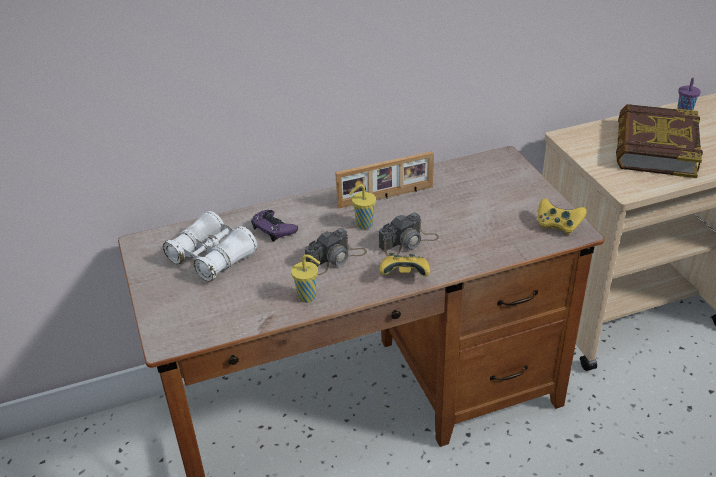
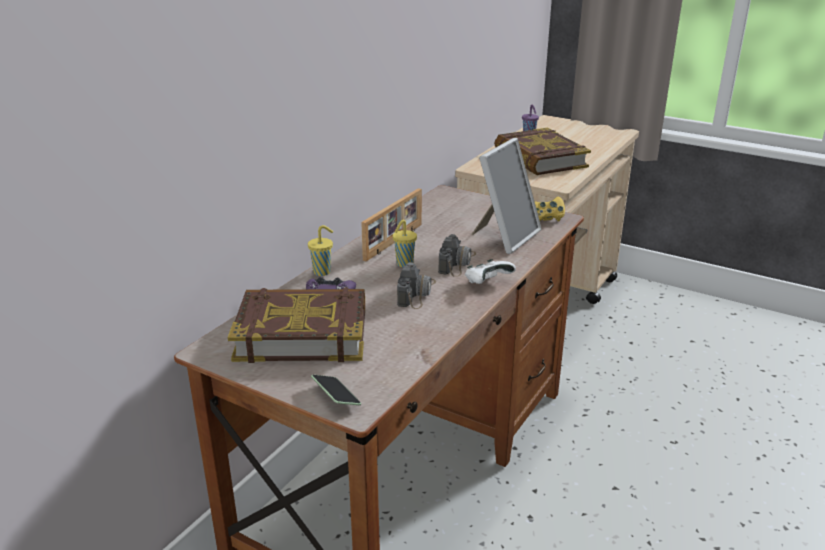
camera: 40 degrees left, 10 degrees down
white binoculars [163,211,257,282] -> book [228,288,365,363]
yellow cup [291,254,320,303] -> yellow cup moved to [308,225,333,276]
yellow game controller [379,253,430,276] -> white game controller [465,259,516,284]
none -> phone [311,375,361,405]
none -> picture frame [472,138,542,254]

